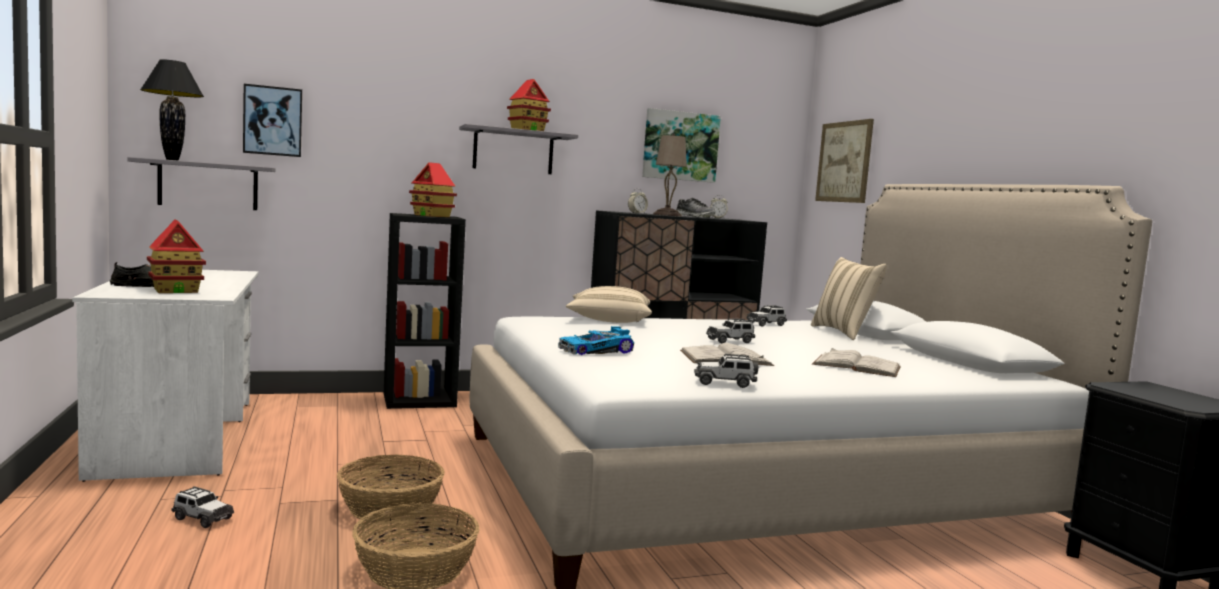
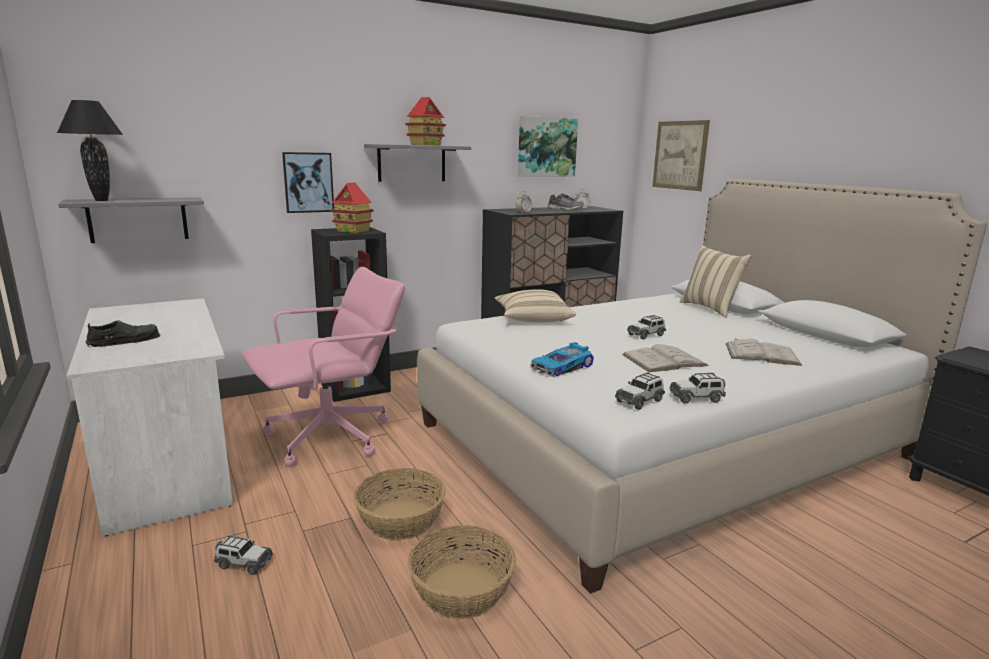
camera: 10 degrees left, 10 degrees up
toy house [147,219,206,293] -> none
picture [243,84,302,157] -> picture moved to [282,152,334,213]
beige table lamp [653,133,687,216] -> none
toy car [746,305,787,327] -> toy car moved to [615,372,665,410]
none -> pink office chair [242,267,405,467]

